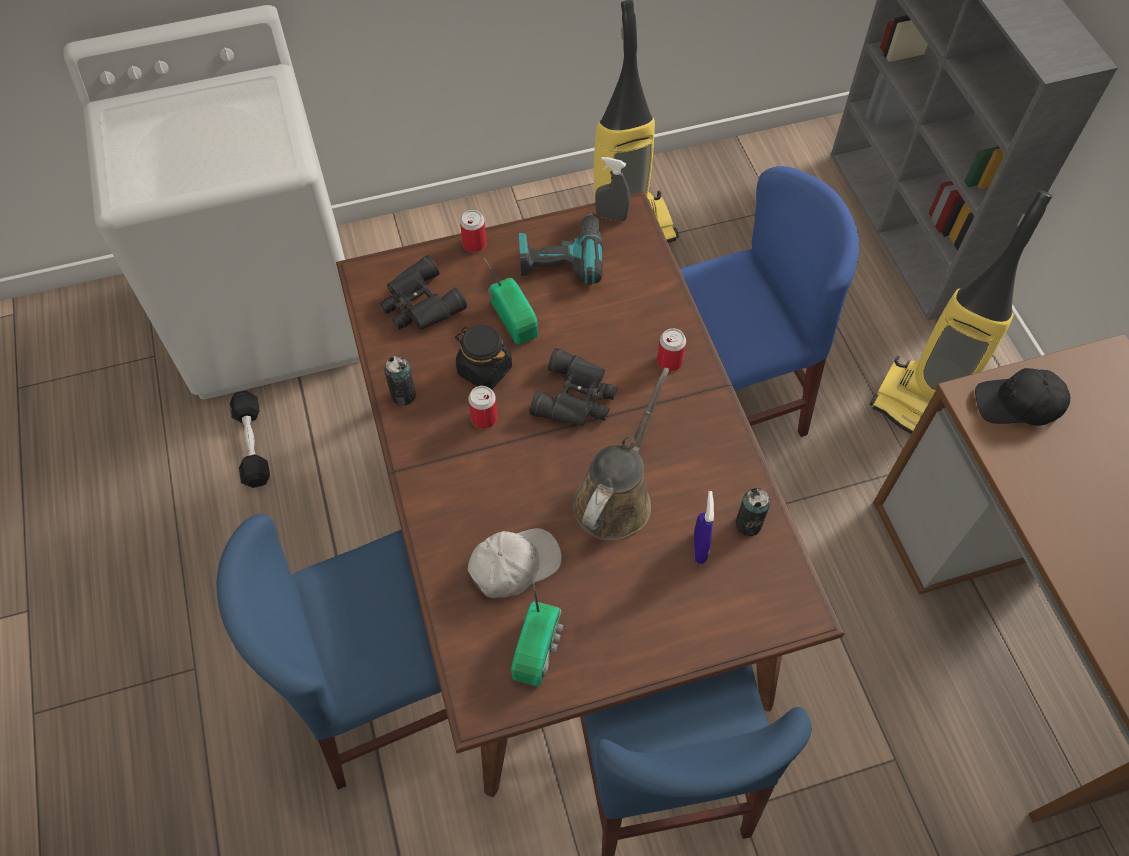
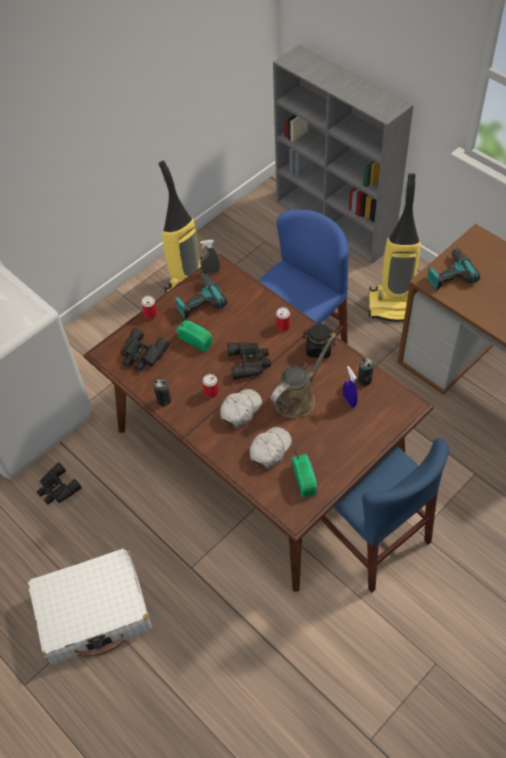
camera: 25 degrees left, 5 degrees down
blue chair [216,514,448,790] -> none
black dumbbell [230,390,270,488] -> black binoculars [37,462,82,505]
black jar [455,325,512,390] -> black jar moved to [303,324,335,358]
brown watering can [573,368,670,541] -> brown watering can turned 45 degrees clockwise [270,334,336,418]
black cap [975,368,1070,426] -> power drill [427,247,480,290]
none -> white suitcase [28,548,152,664]
none -> white cap [220,389,262,428]

